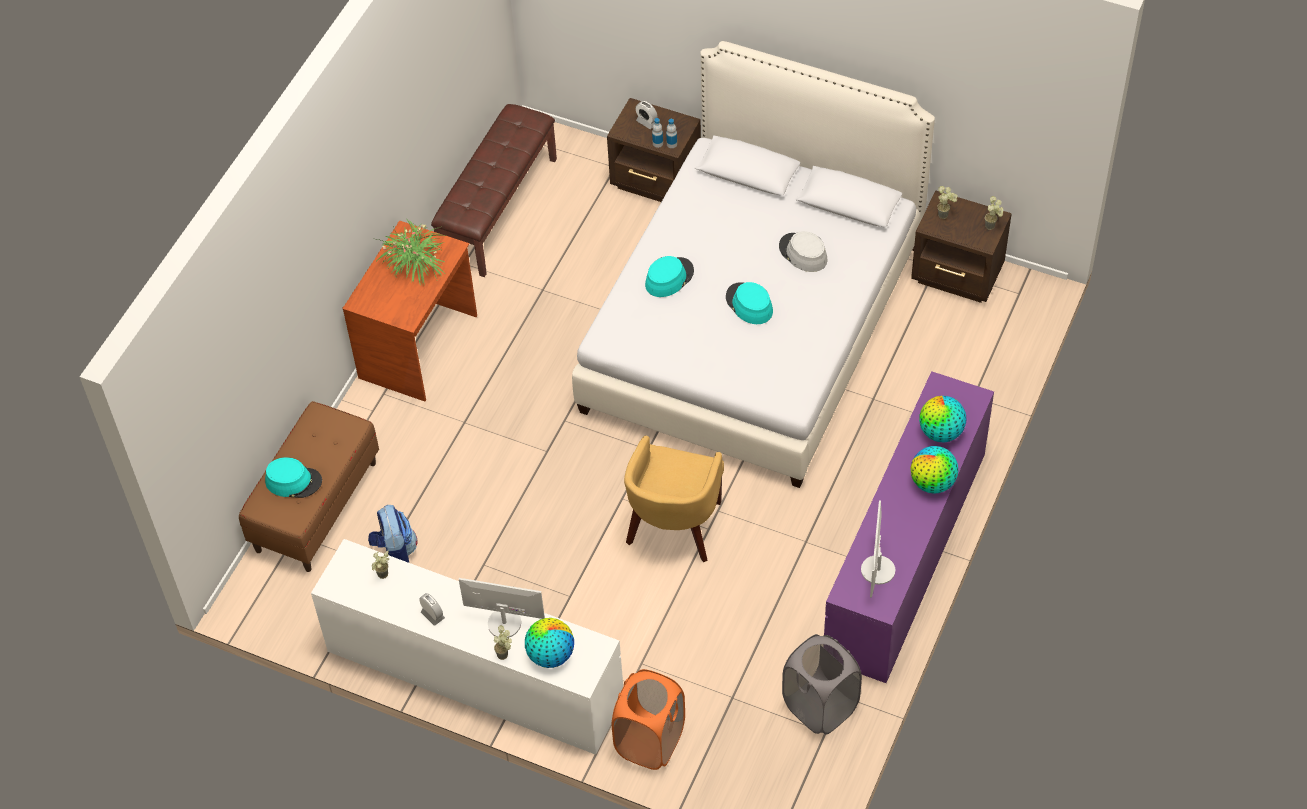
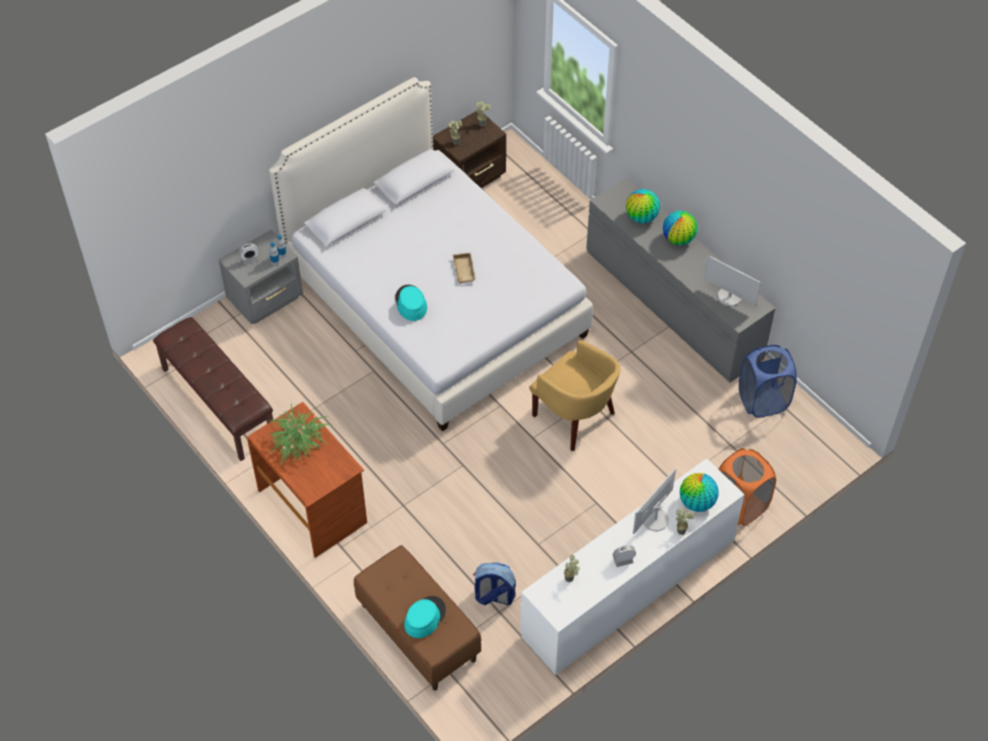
camera: 65 degrees left, 0 degrees up
brown nightstand [607,98,701,202] -> grey nightstand [219,229,303,325]
turquoise hat [726,282,773,324] -> beige tray [452,252,476,284]
grey hat [779,231,827,272] -> none
grey laundry basket [782,634,862,735] -> blue laundry basket [739,345,797,418]
purple dresser [824,371,994,683] -> grey dresser [586,178,775,383]

